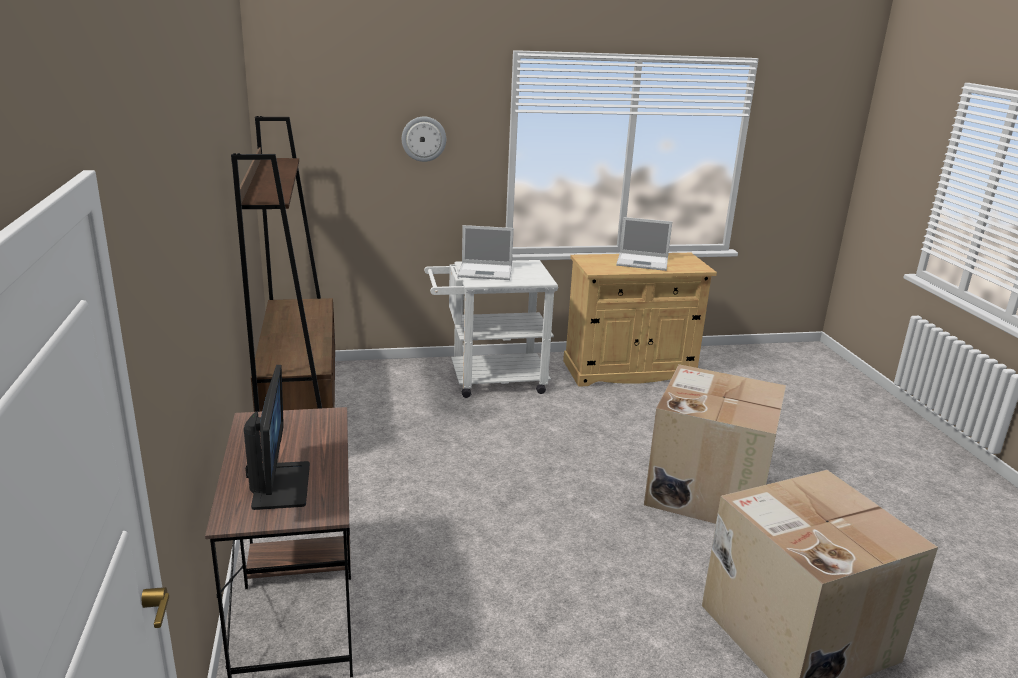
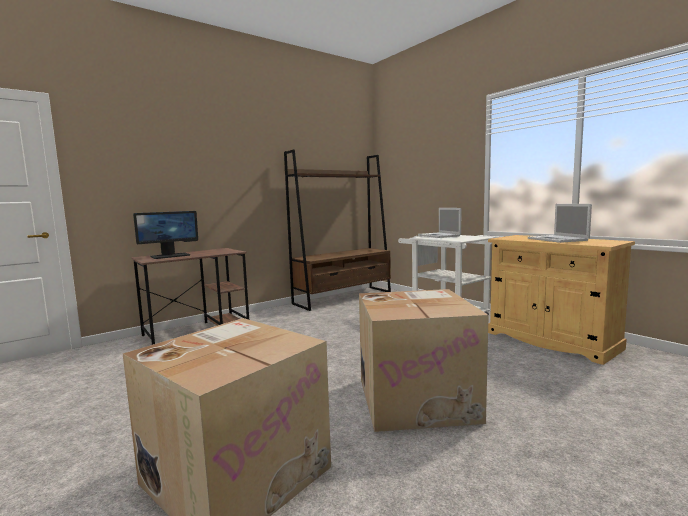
camera: 65 degrees right, 15 degrees down
wall clock [402,117,446,162] -> none

